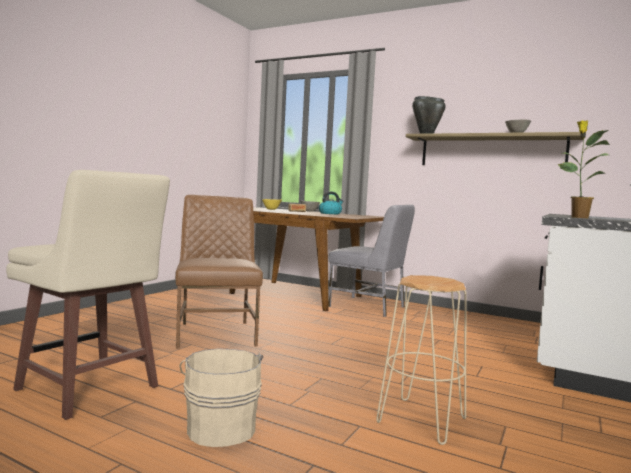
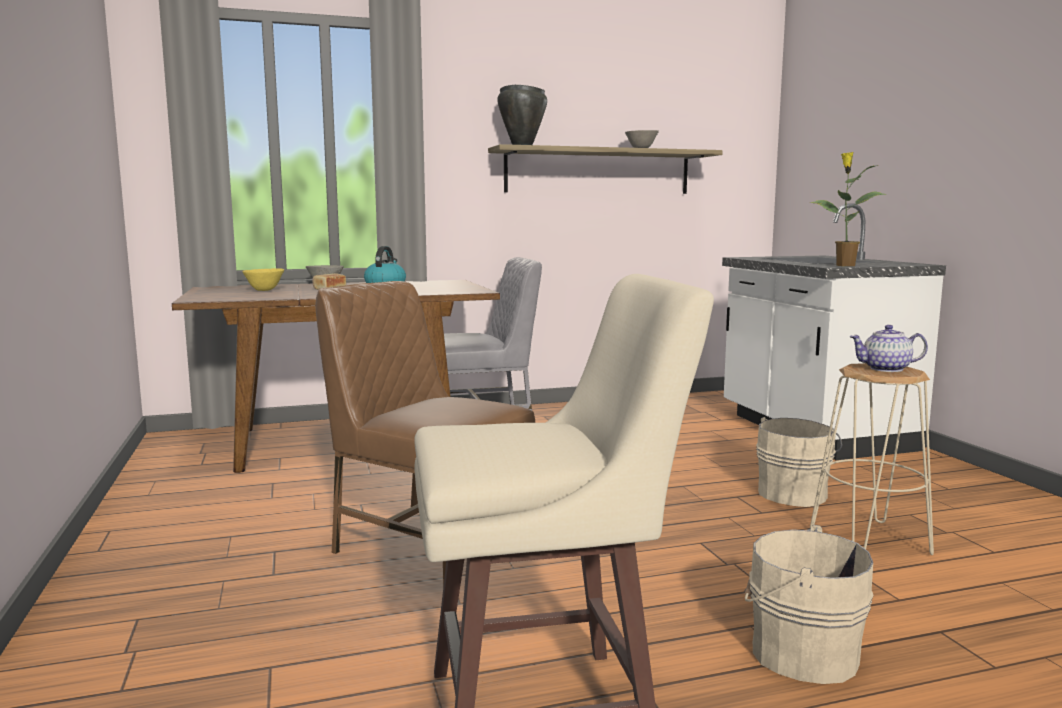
camera: 45 degrees left, 5 degrees up
none -> beige bucket [756,417,842,507]
none -> teapot [849,325,928,372]

